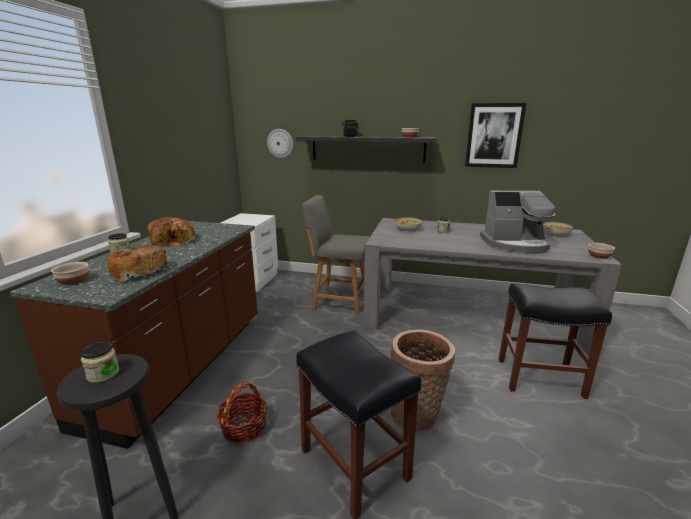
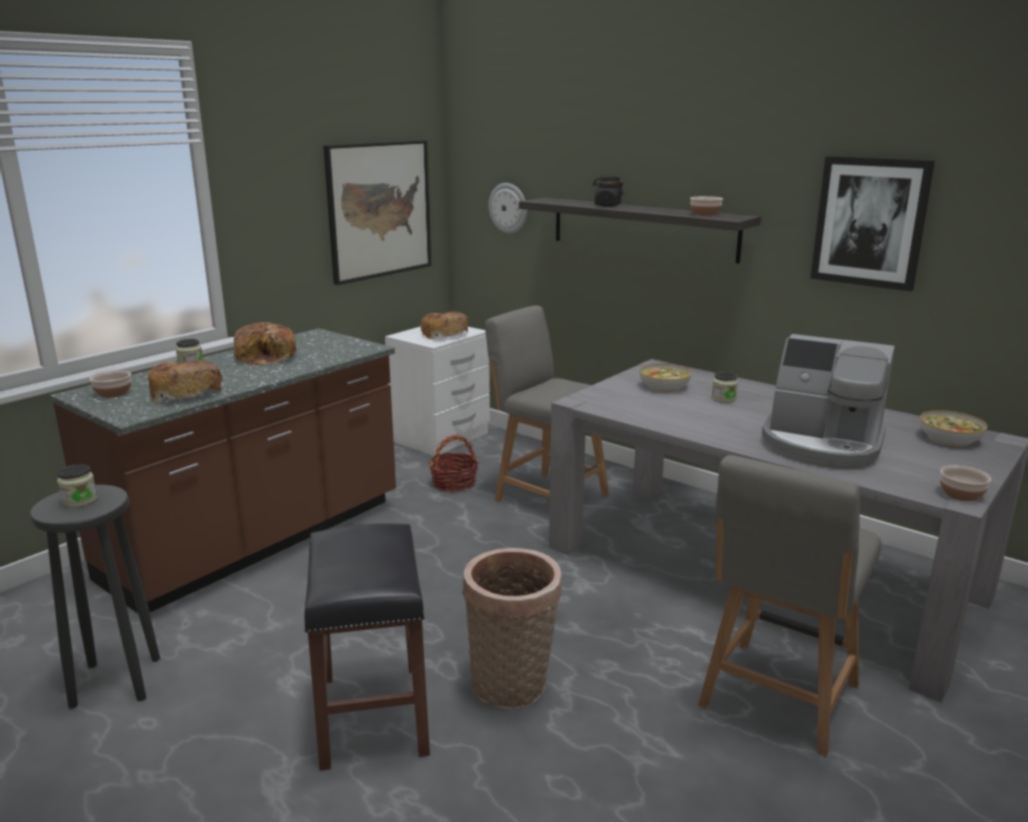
camera: 25 degrees right, 0 degrees up
basket [216,382,267,443] -> basket moved to [429,435,479,492]
black stool [499,283,612,399] -> grey chair [698,455,881,757]
none -> picture [323,140,431,285]
none -> bread [420,312,468,339]

